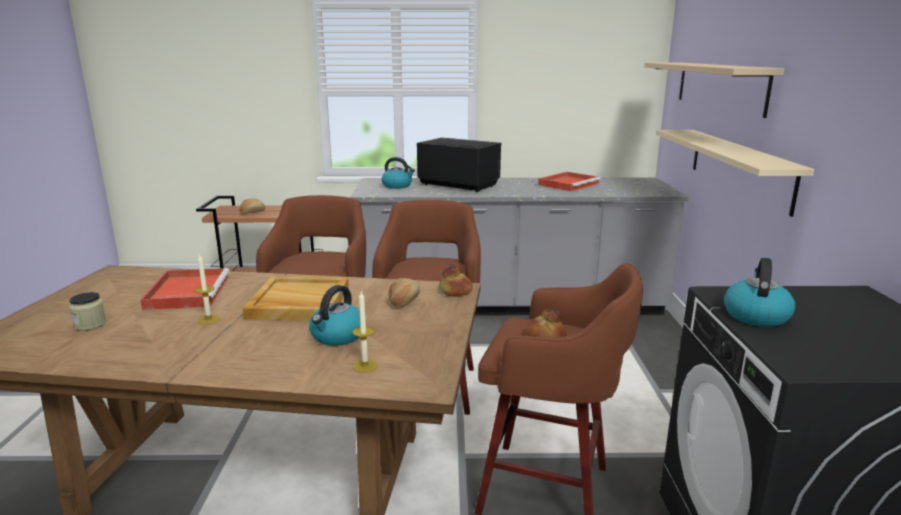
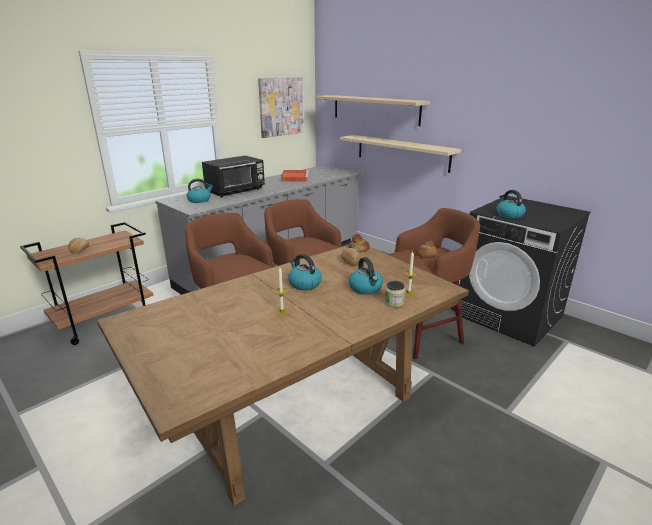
camera: 45 degrees left, 5 degrees up
jar [69,292,106,331] -> jar moved to [385,281,405,307]
red tray [140,268,230,310] -> none
beige tray [242,277,349,321] -> kettle [288,254,322,290]
black microwave [417,138,502,192] -> black microwave turned 150 degrees clockwise [202,155,265,197]
none -> picture [258,77,304,138]

